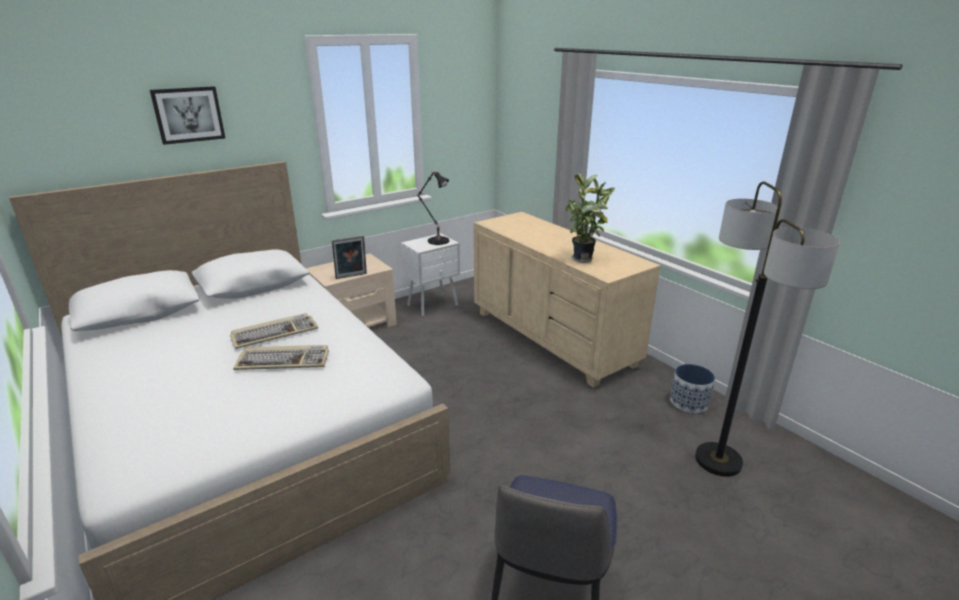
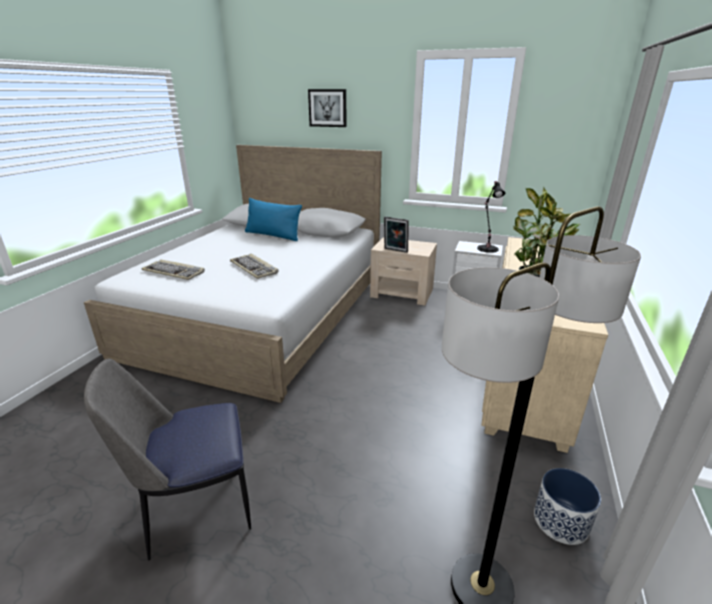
camera: 55 degrees right, 0 degrees up
keyboard [230,313,318,349] -> keyboard moved to [142,260,205,280]
none -> blue pillow [245,198,302,241]

